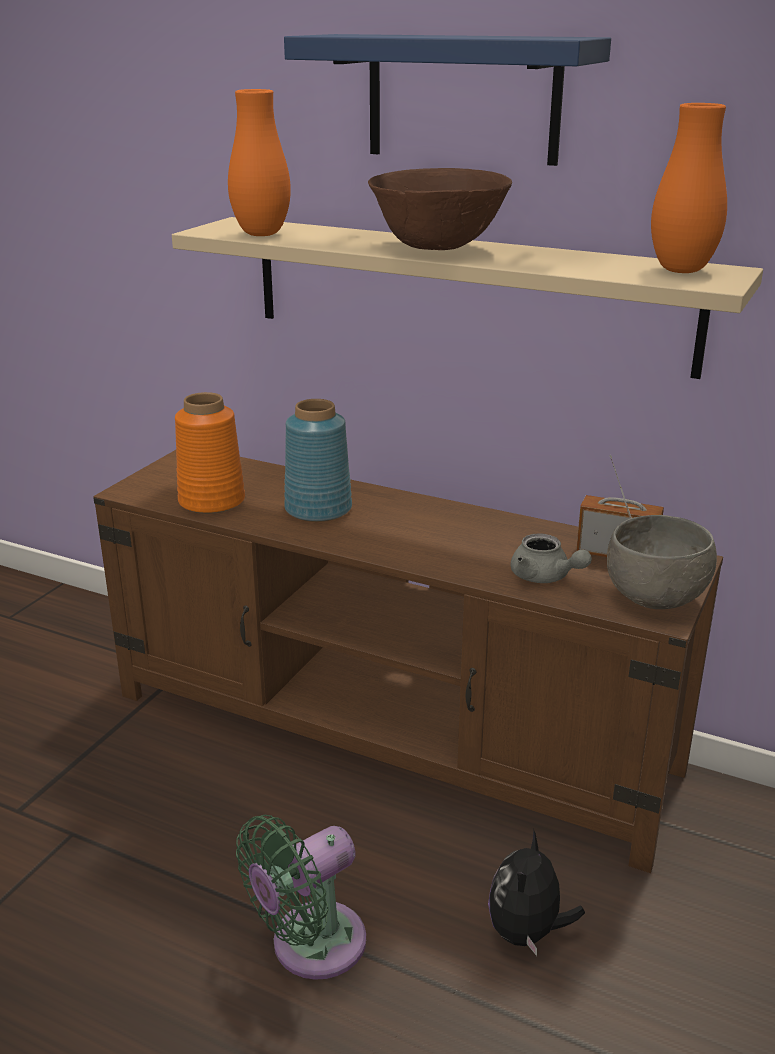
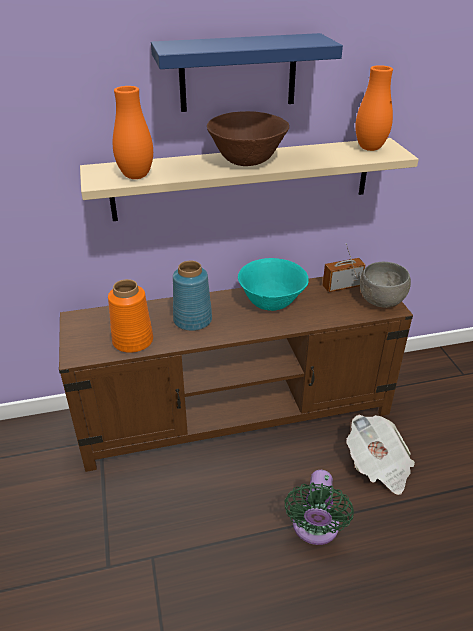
camera: 40 degrees left, 10 degrees up
plush toy [488,829,585,956] -> newspaper [347,415,415,495]
grey teapot [511,533,592,583] -> none
none -> turquoise bowl [238,258,309,311]

